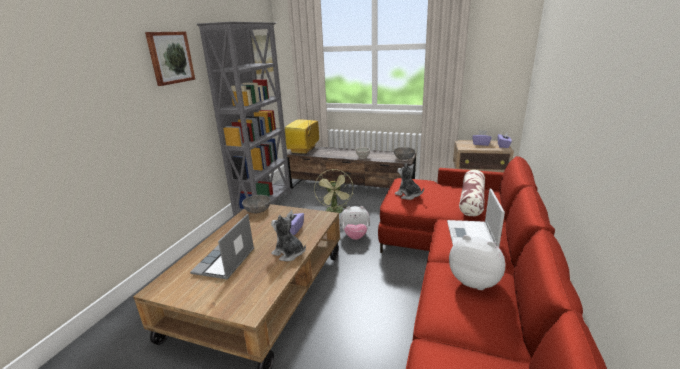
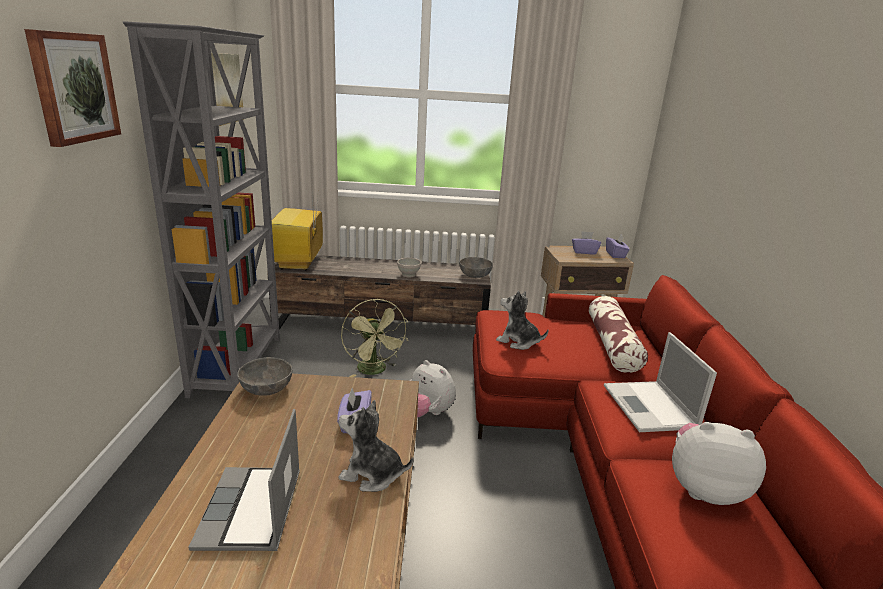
camera: 20 degrees left, 0 degrees up
plush toy [340,206,370,240] -> plush toy turned 60 degrees clockwise [410,360,456,418]

